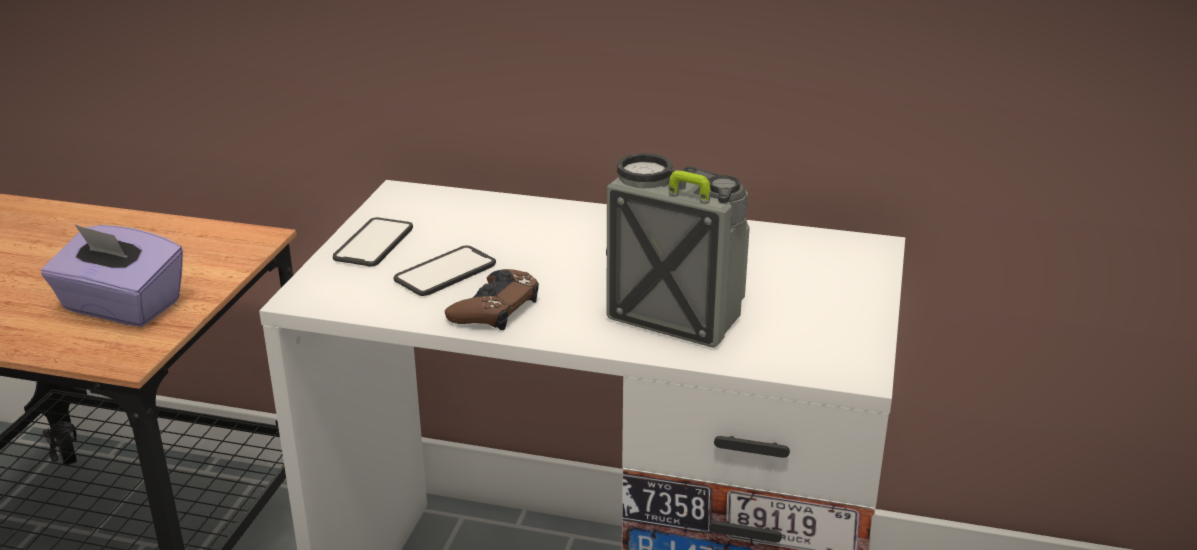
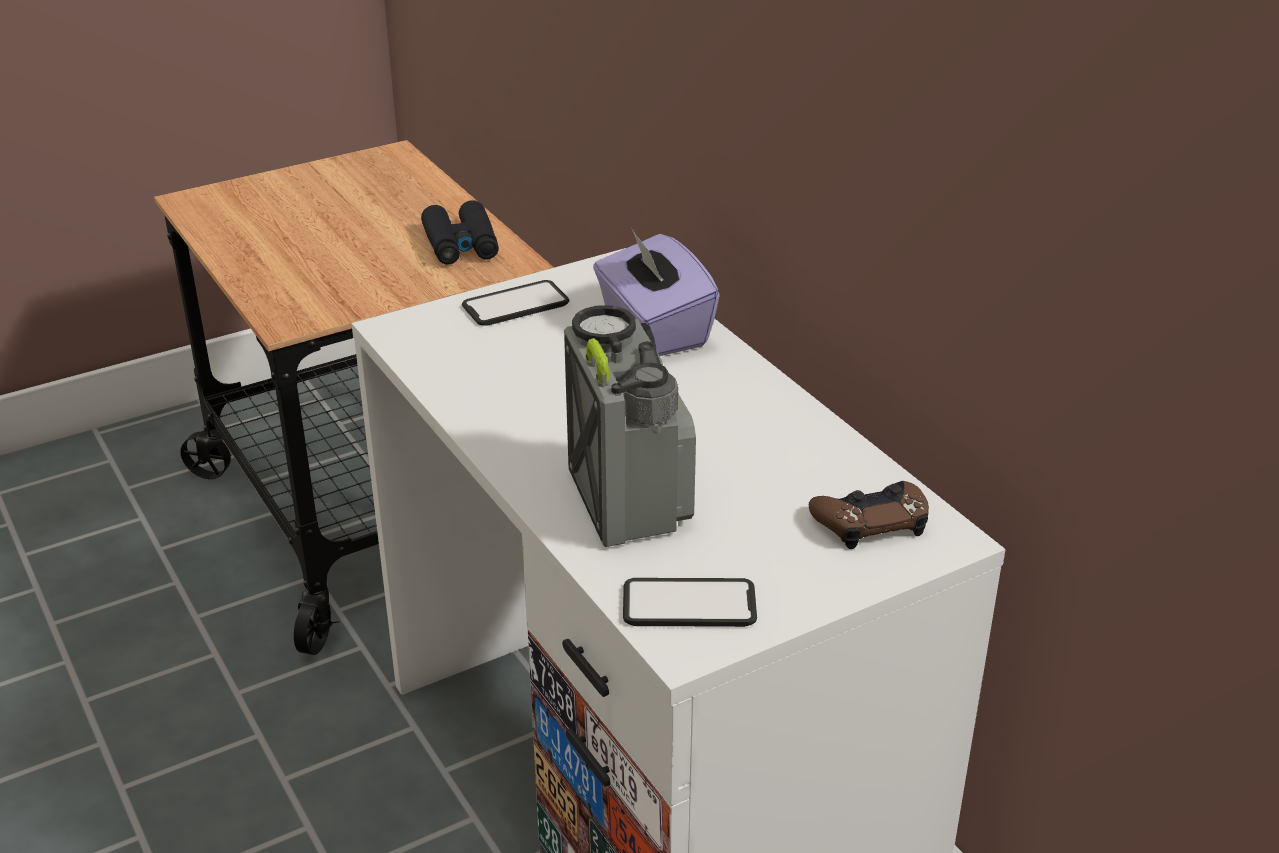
camera: 45 degrees right, 5 degrees up
purple tissue box [41,224,183,327] -> purple tissue box moved to [593,229,720,356]
phone [393,246,496,296] -> phone moved to [623,578,757,627]
brown game controller [445,269,539,330] -> brown game controller moved to [809,481,929,549]
none -> black binoculars [421,200,499,264]

